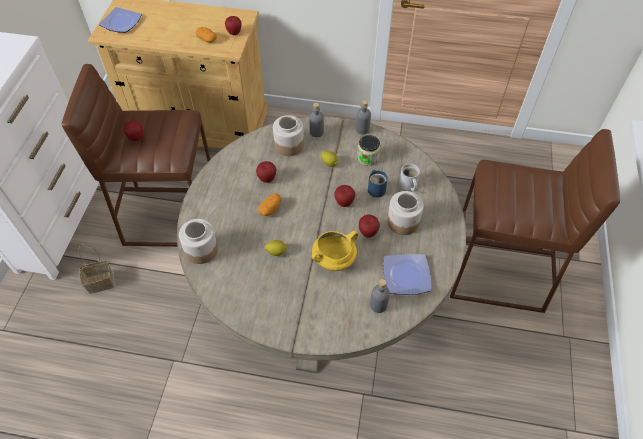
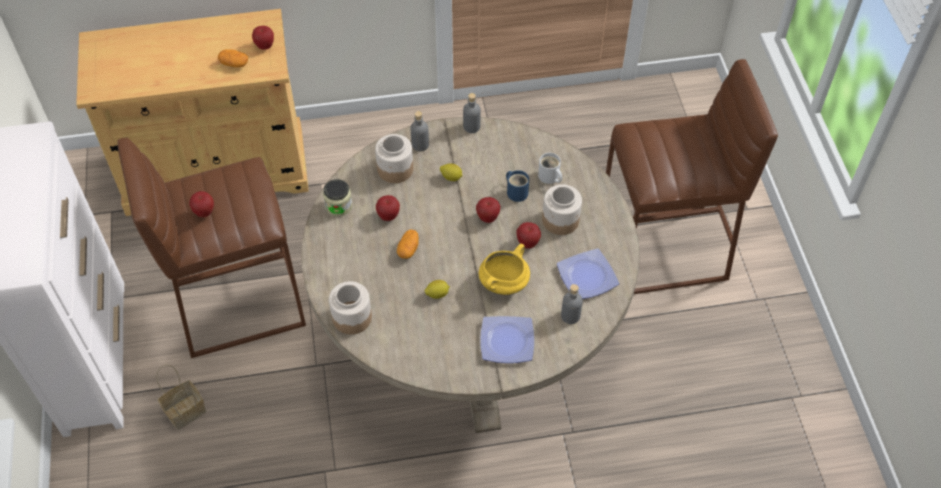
camera: 20 degrees left, 0 degrees up
plate [99,7,142,33] -> plate moved to [480,316,534,363]
jar [357,135,380,166] -> jar moved to [323,179,352,217]

